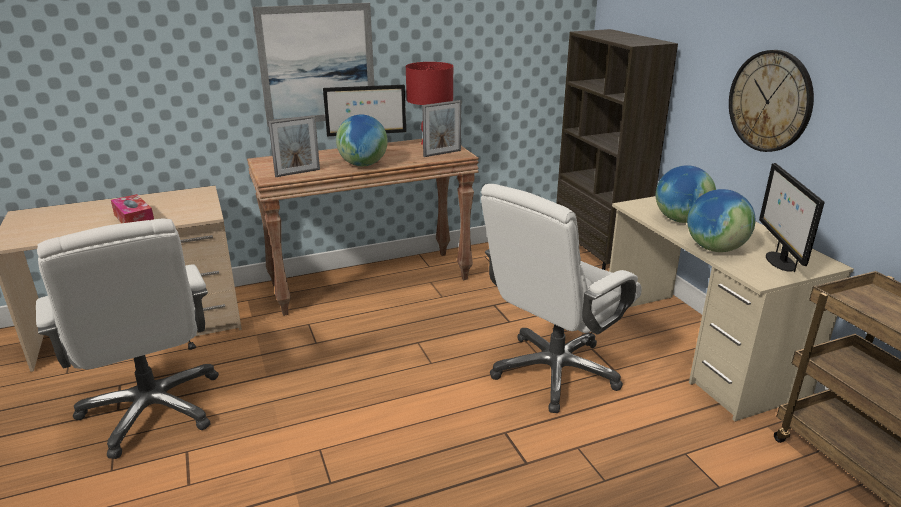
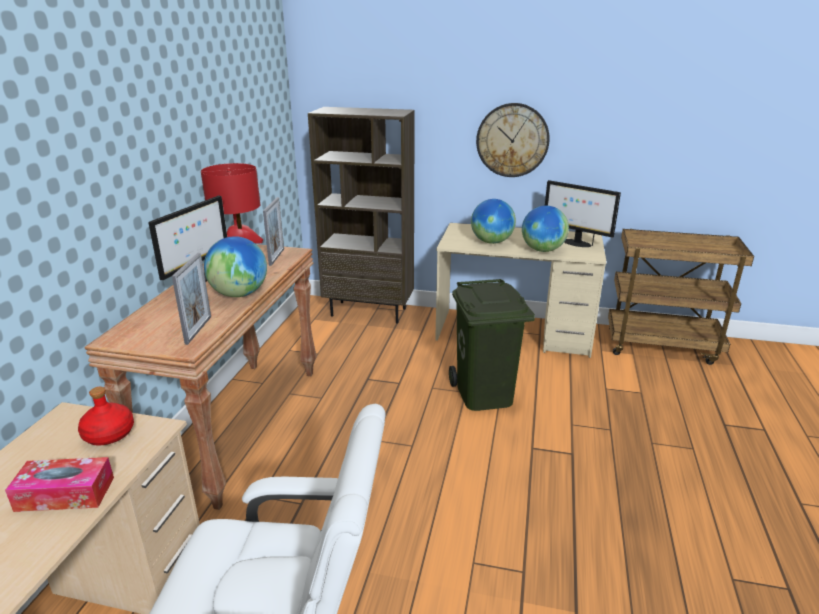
camera: 55 degrees left, 0 degrees up
picture [252,3,374,127] -> none
white office chair [481,184,642,413] -> green trash can [449,279,535,411]
none -> red bottle [78,387,134,446]

